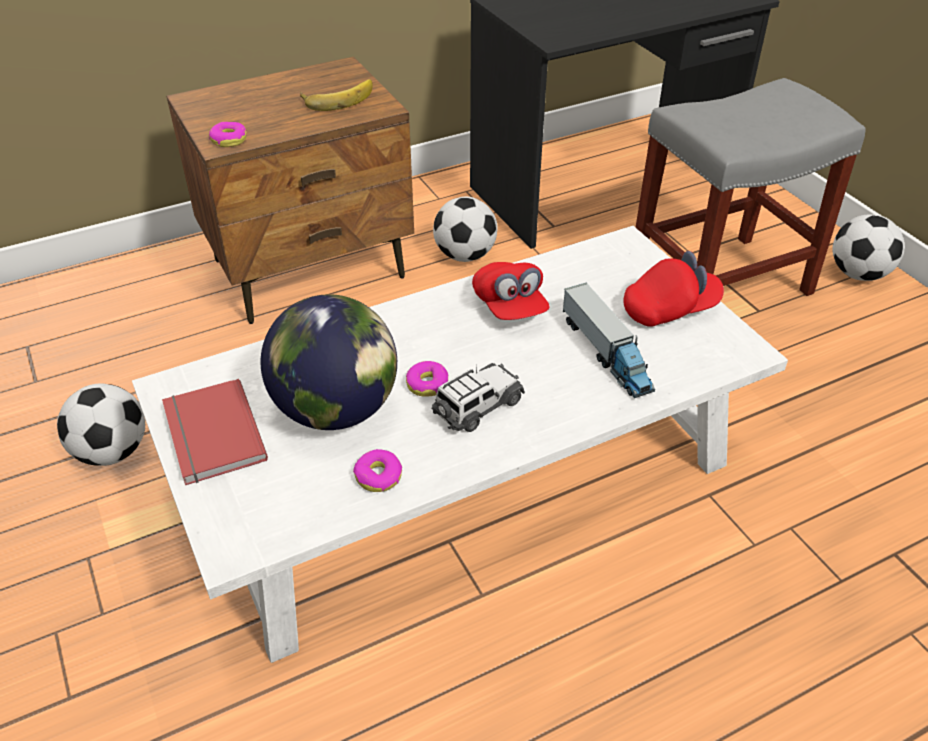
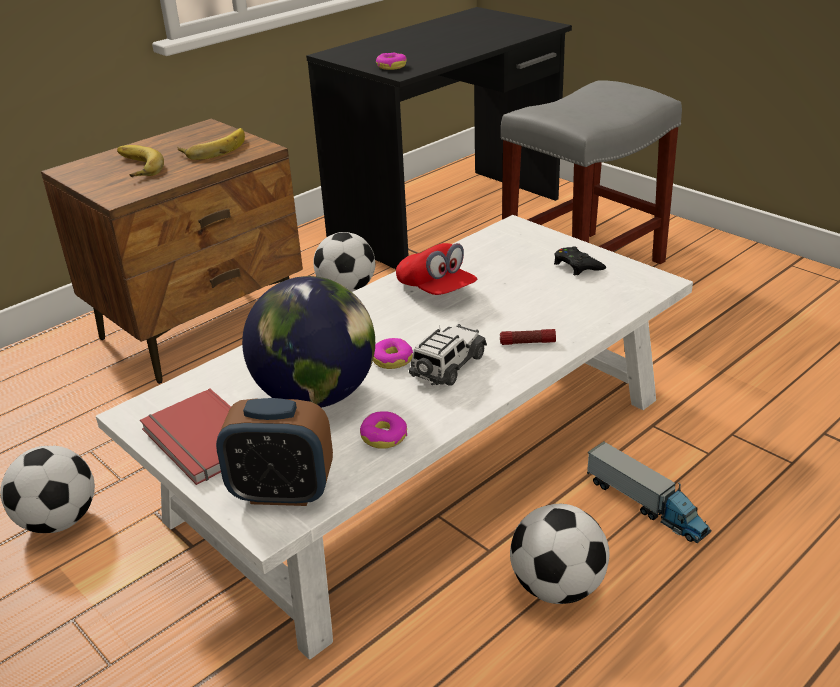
camera: 15 degrees left, 10 degrees down
donut [209,122,247,147] -> donut moved to [376,53,407,70]
toy truck [563,282,655,398] -> toy truck moved to [587,441,711,543]
red cap [623,251,724,327] -> black game controller [554,246,606,275]
football [832,214,905,281] -> football moved to [510,504,609,604]
none -> banana [117,145,164,177]
none -> alarm clock [216,398,333,506]
none -> flashlight [500,329,556,345]

